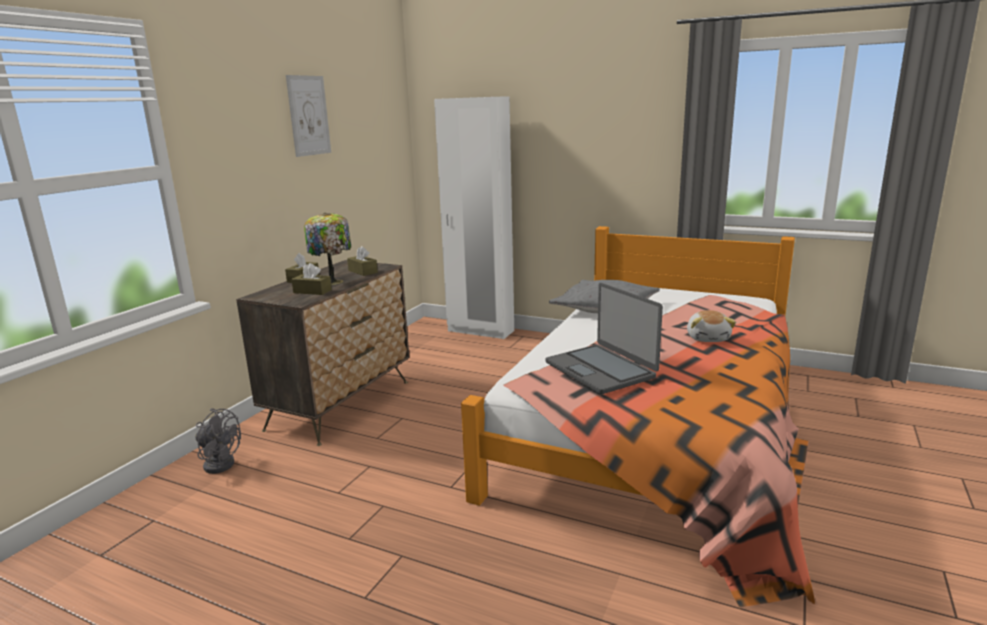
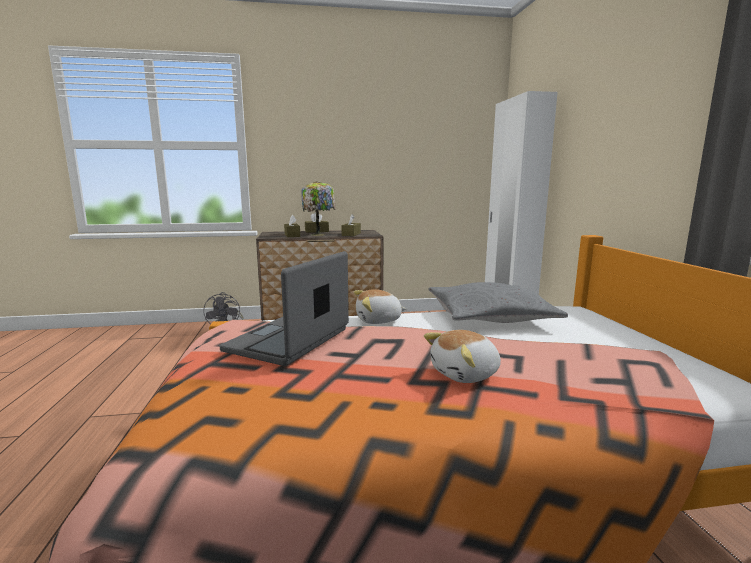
camera: 55 degrees right, 5 degrees down
picture [286,75,331,157] -> none
none -> plush toy [354,289,407,324]

